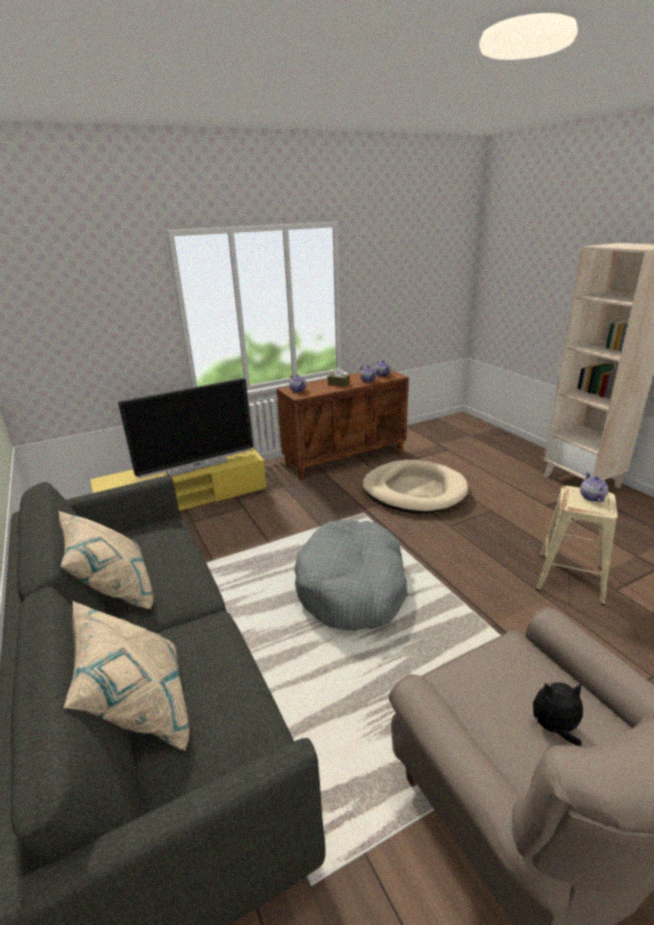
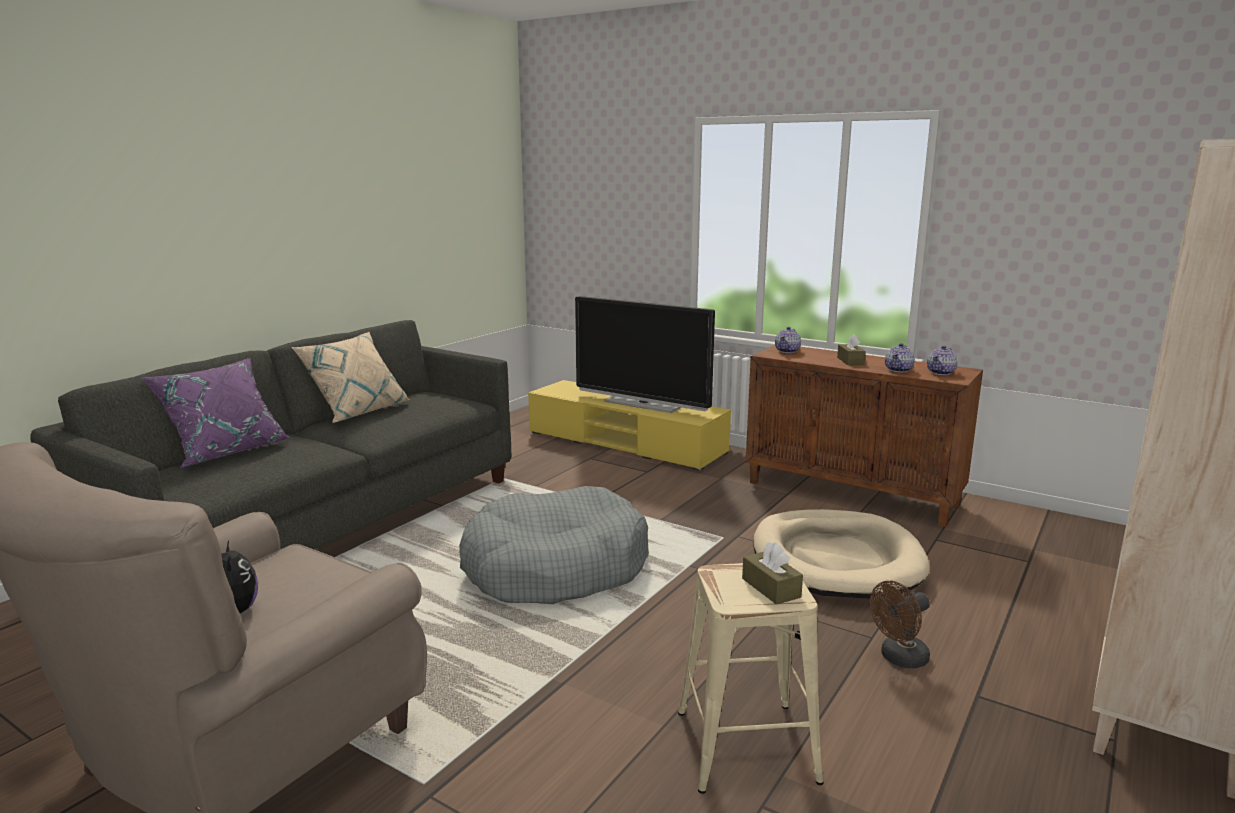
camera: 60 degrees right, 10 degrees down
beige pillow [64,601,190,751] -> purple pillow [141,358,292,468]
teapot [580,472,608,502] -> brown tissue box [742,542,803,605]
none -> brown fan [870,581,930,668]

